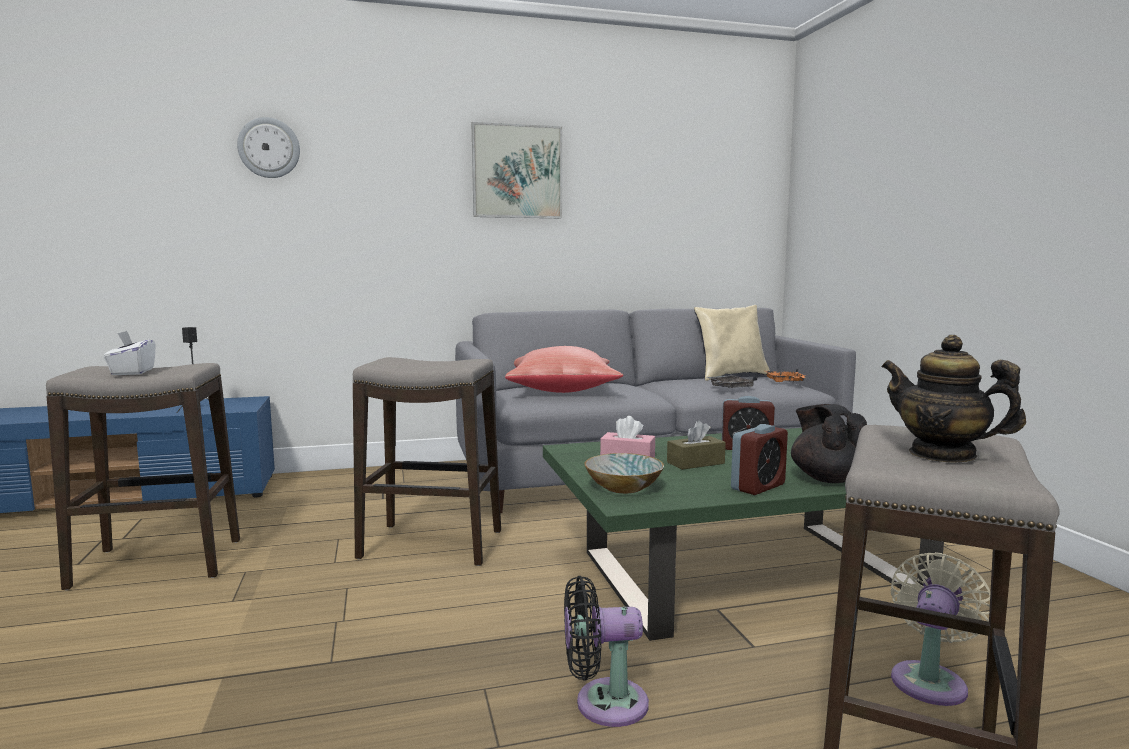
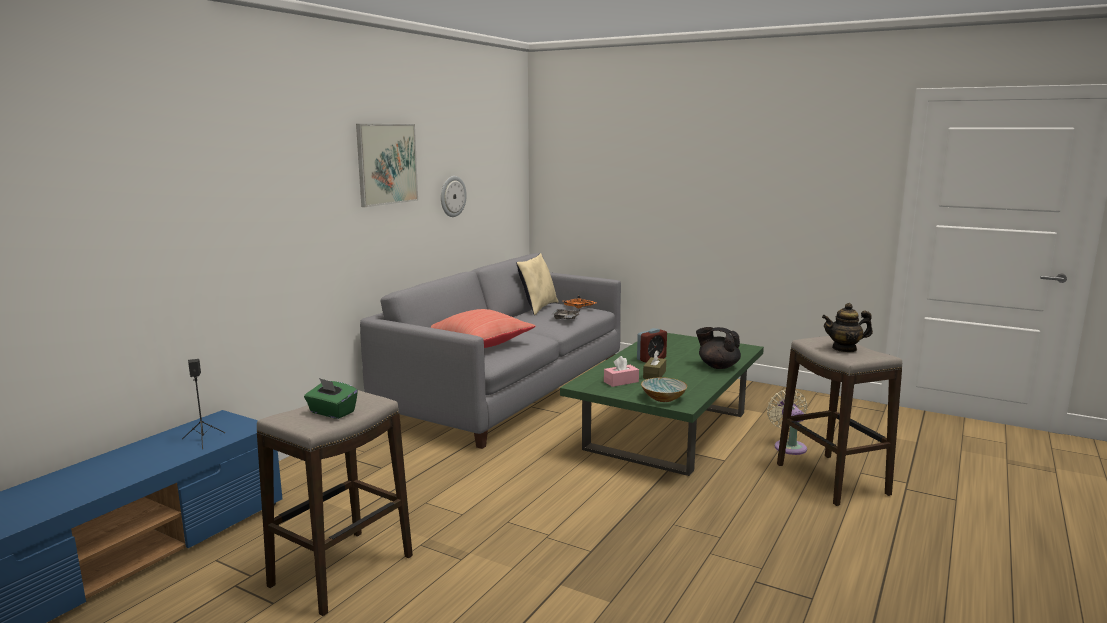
camera: 45 degrees left, 5 degrees up
white tissue box [103,331,156,375] -> green tissue box [304,378,358,419]
wall clock [237,117,300,178] -> wall clock moved to [441,176,467,217]
stool [353,357,501,566] -> none
black fan [564,576,649,727] -> none
alarm clock [731,424,788,495] -> none

